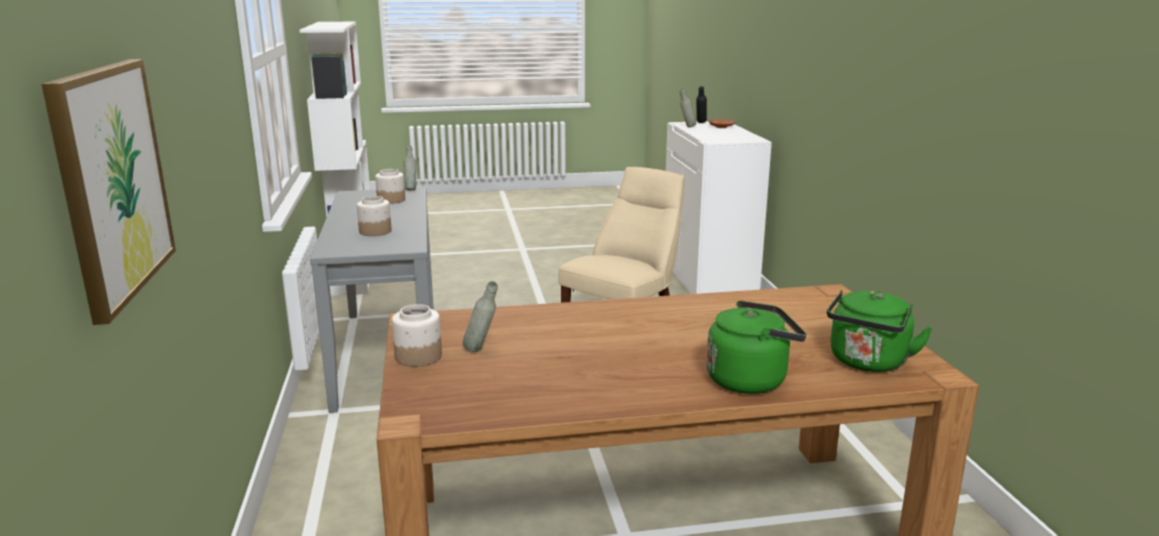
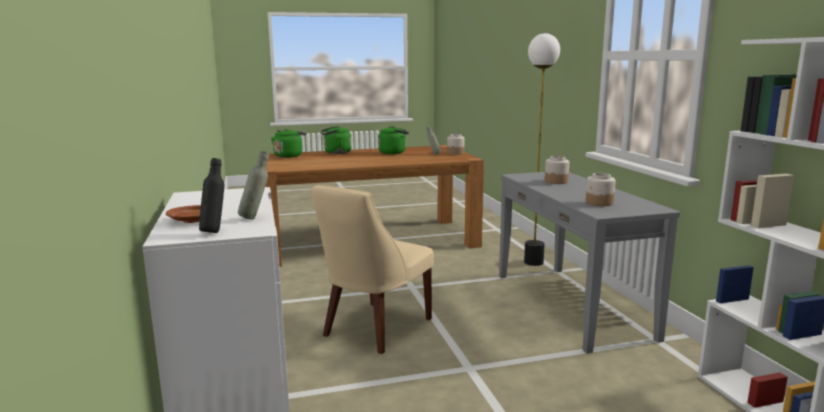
camera: 175 degrees right, 5 degrees down
picture [41,59,176,325] -> none
grey bottle [403,146,416,191] -> none
none -> green kettle [378,126,409,154]
none -> floor lamp [524,33,560,266]

